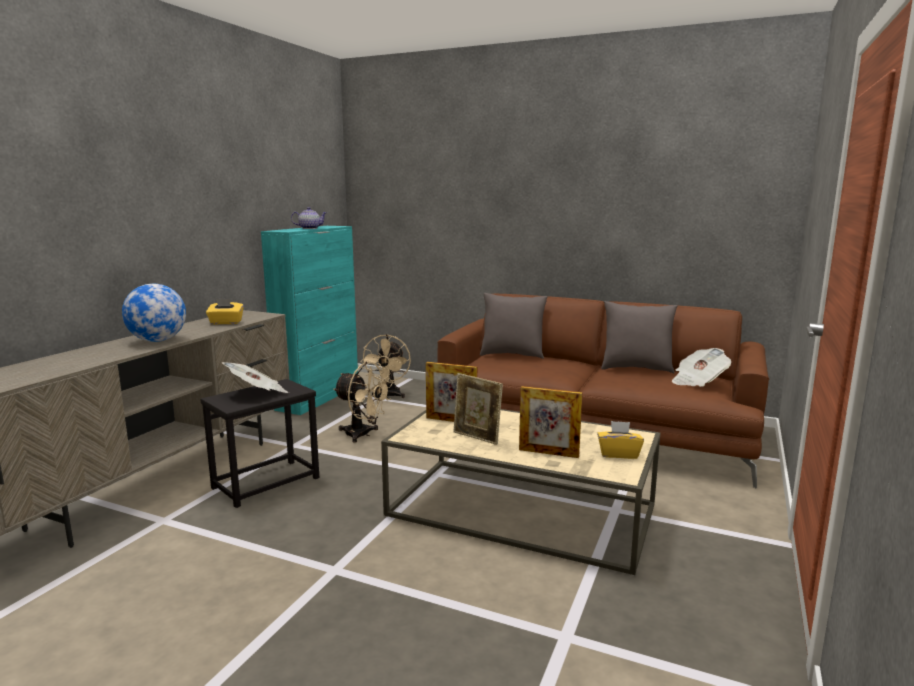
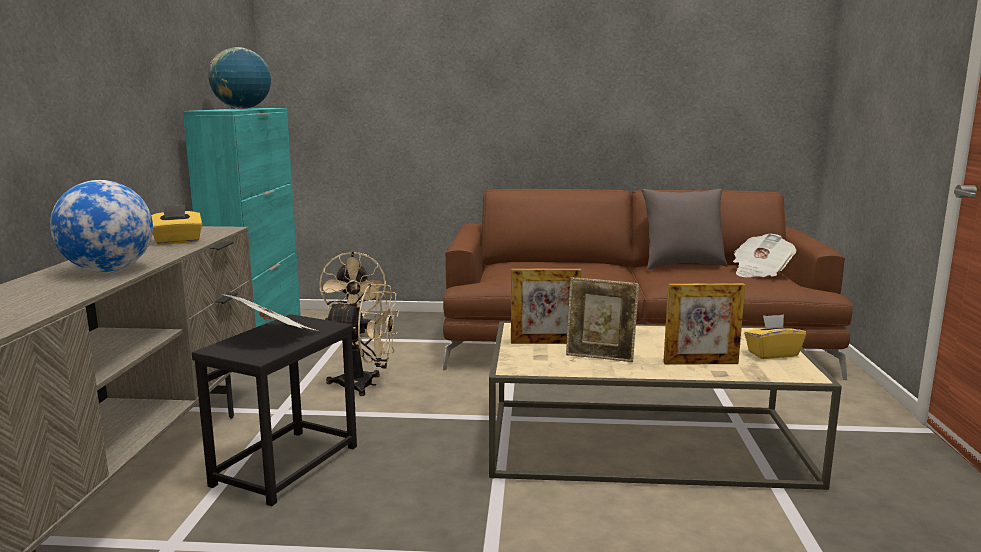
camera: 20 degrees left, 0 degrees up
teapot [291,207,327,229] -> globe [209,47,271,109]
grey pillow [480,293,548,359] -> none

